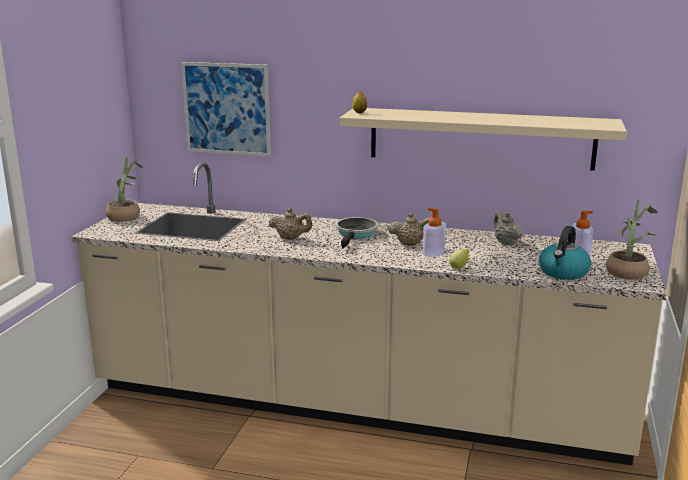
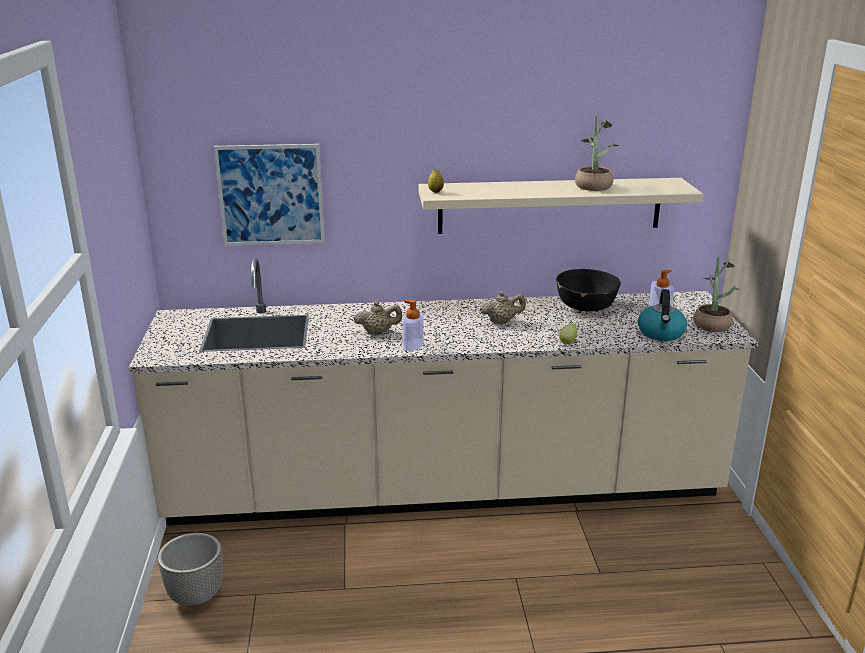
camera: 20 degrees left, 5 degrees up
potted plant [106,157,143,222] -> potted plant moved to [575,116,619,191]
frying pan [336,217,378,249] -> none
soap dispenser [423,208,446,257] -> soap dispenser moved to [403,300,424,351]
beige teapot [494,211,523,245] -> black bowl [556,269,621,312]
none -> grey planter [158,533,223,607]

